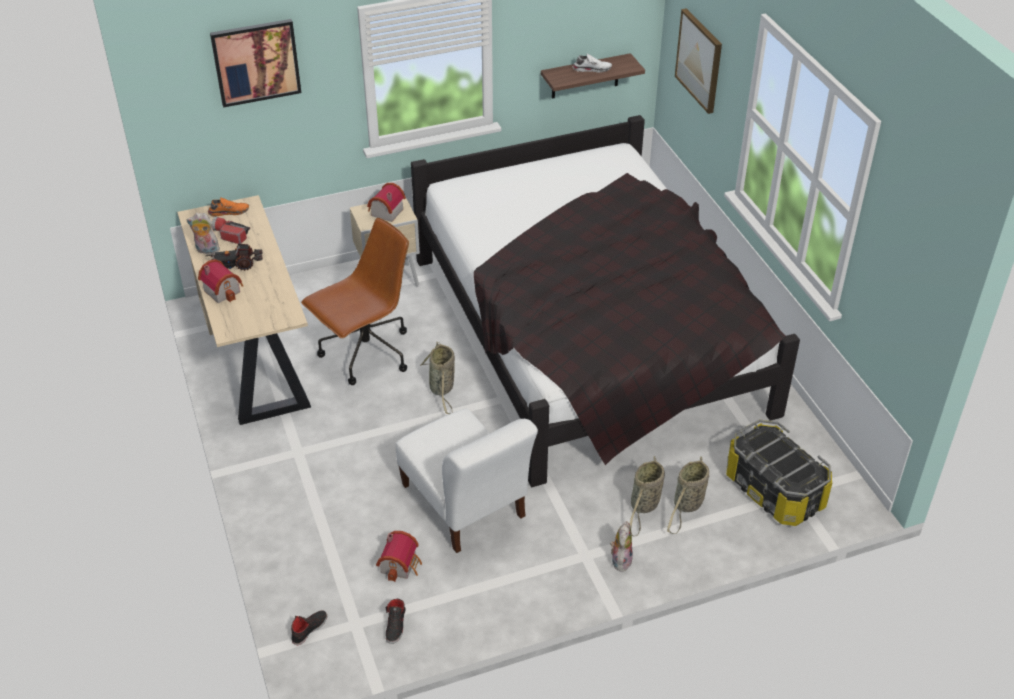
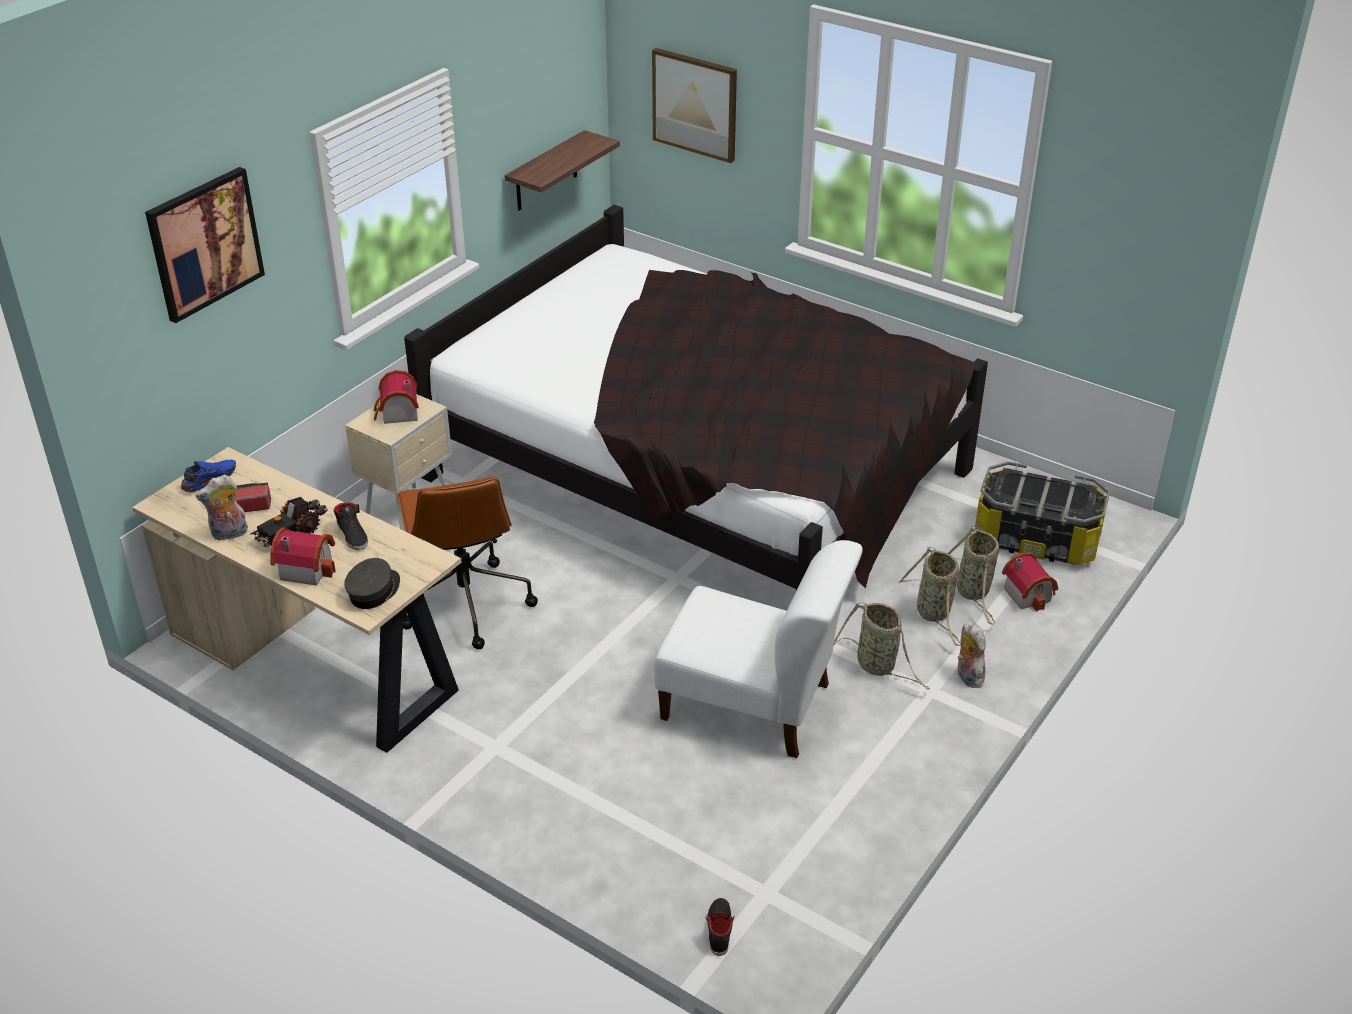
camera: 35 degrees left, 5 degrees down
orange shoe [208,197,249,216] -> blue shoe [180,460,236,492]
brown office chair [301,218,409,385] -> brown office chair turned 150 degrees clockwise [397,477,538,649]
toy house [376,531,422,582] -> toy house moved to [1002,553,1058,612]
black shoe [385,599,406,644] -> black shoe moved to [334,503,368,550]
basket [420,342,455,414] -> basket moved to [834,602,930,690]
white shoe [573,54,612,72] -> none
none -> grey cap [344,558,400,609]

